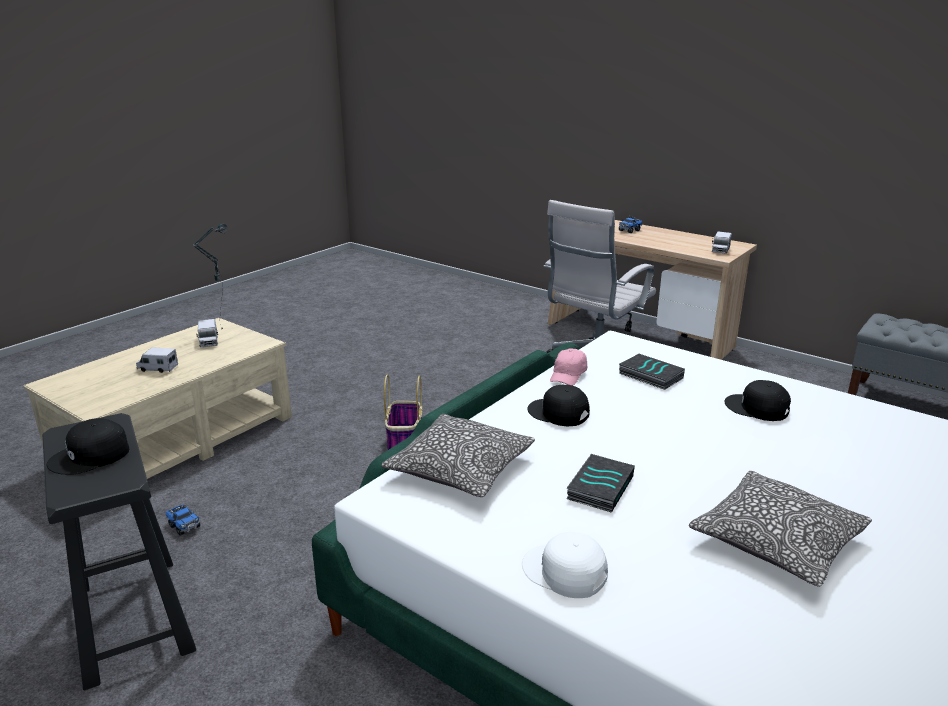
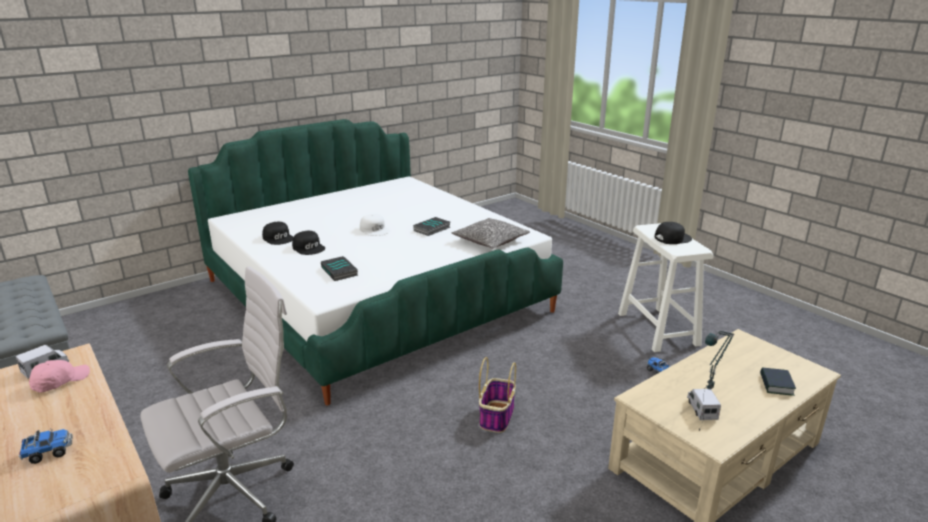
camera: 165 degrees left, 0 degrees up
black stool [42,413,196,690] -> white stool [618,223,714,352]
toy truck [136,347,178,373] -> none
white cap [522,532,608,598] -> white cap moved to [360,214,390,236]
black cap [527,385,590,426] -> black cap moved to [262,222,293,245]
pink cap [550,348,587,386] -> pink cap moved to [29,360,90,393]
pillow [689,471,872,587] -> none
none -> book [760,367,796,396]

